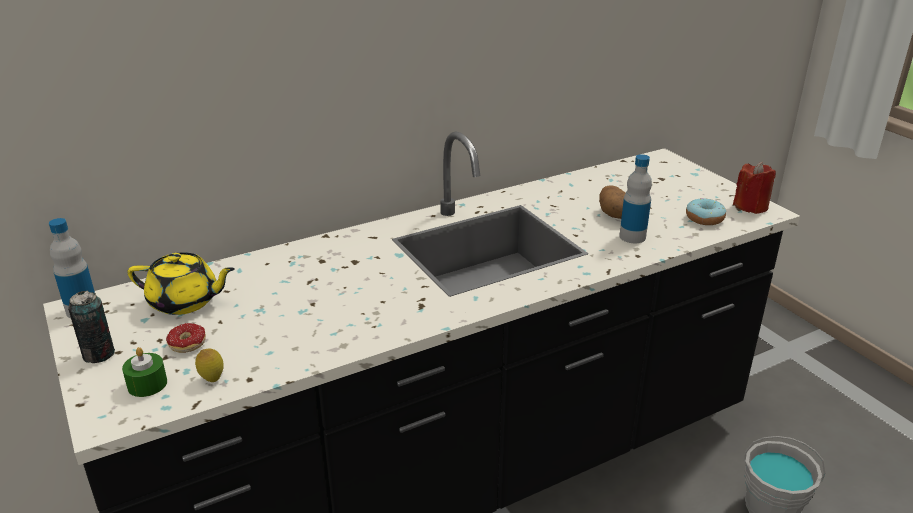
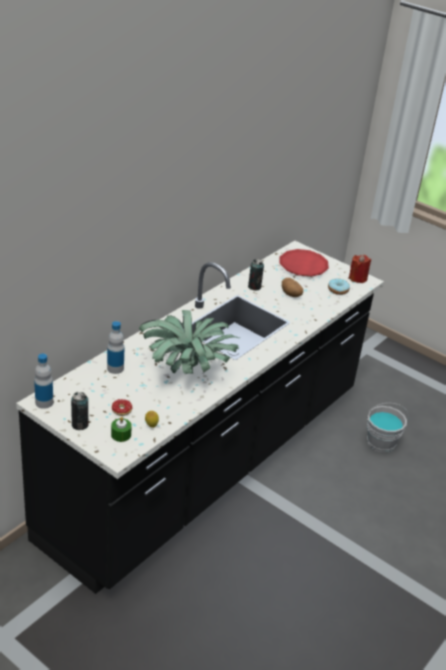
camera: 25 degrees left, 5 degrees up
yellow teapot [127,252,235,315] -> none
bottle [619,154,652,243] -> bottle moved to [107,321,124,374]
none -> potted plant [139,310,239,374]
none -> can [248,259,264,291]
none -> red plate [280,249,329,277]

